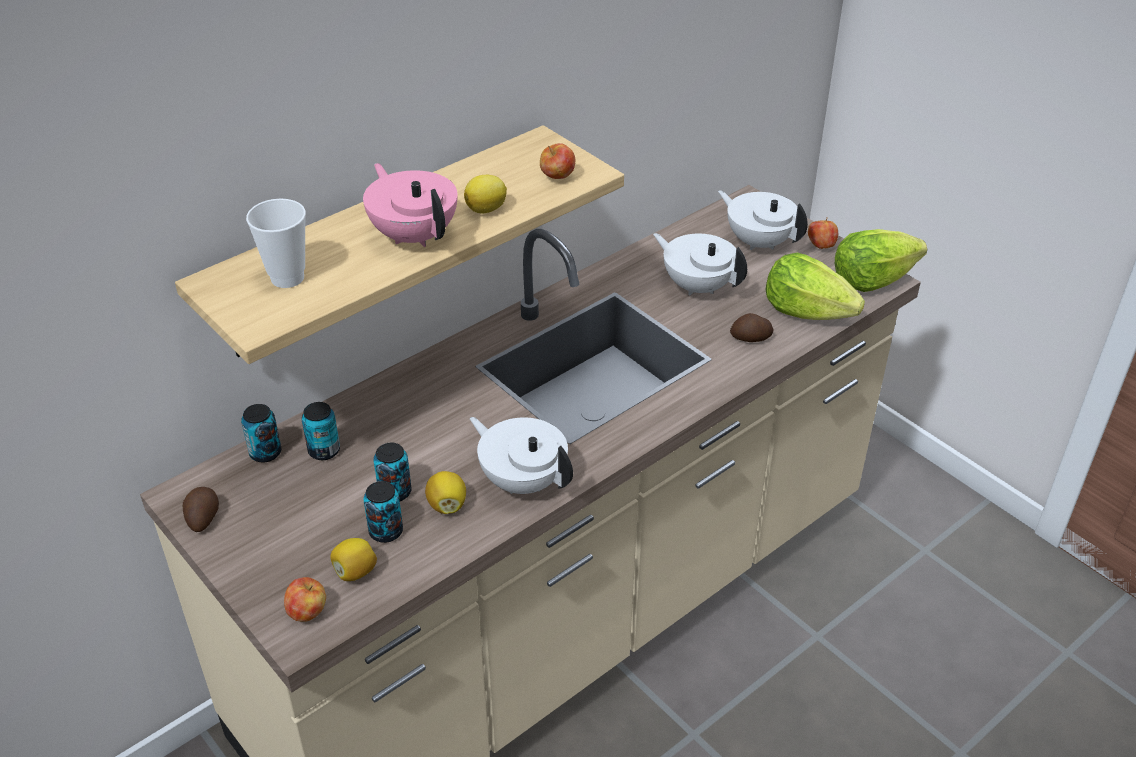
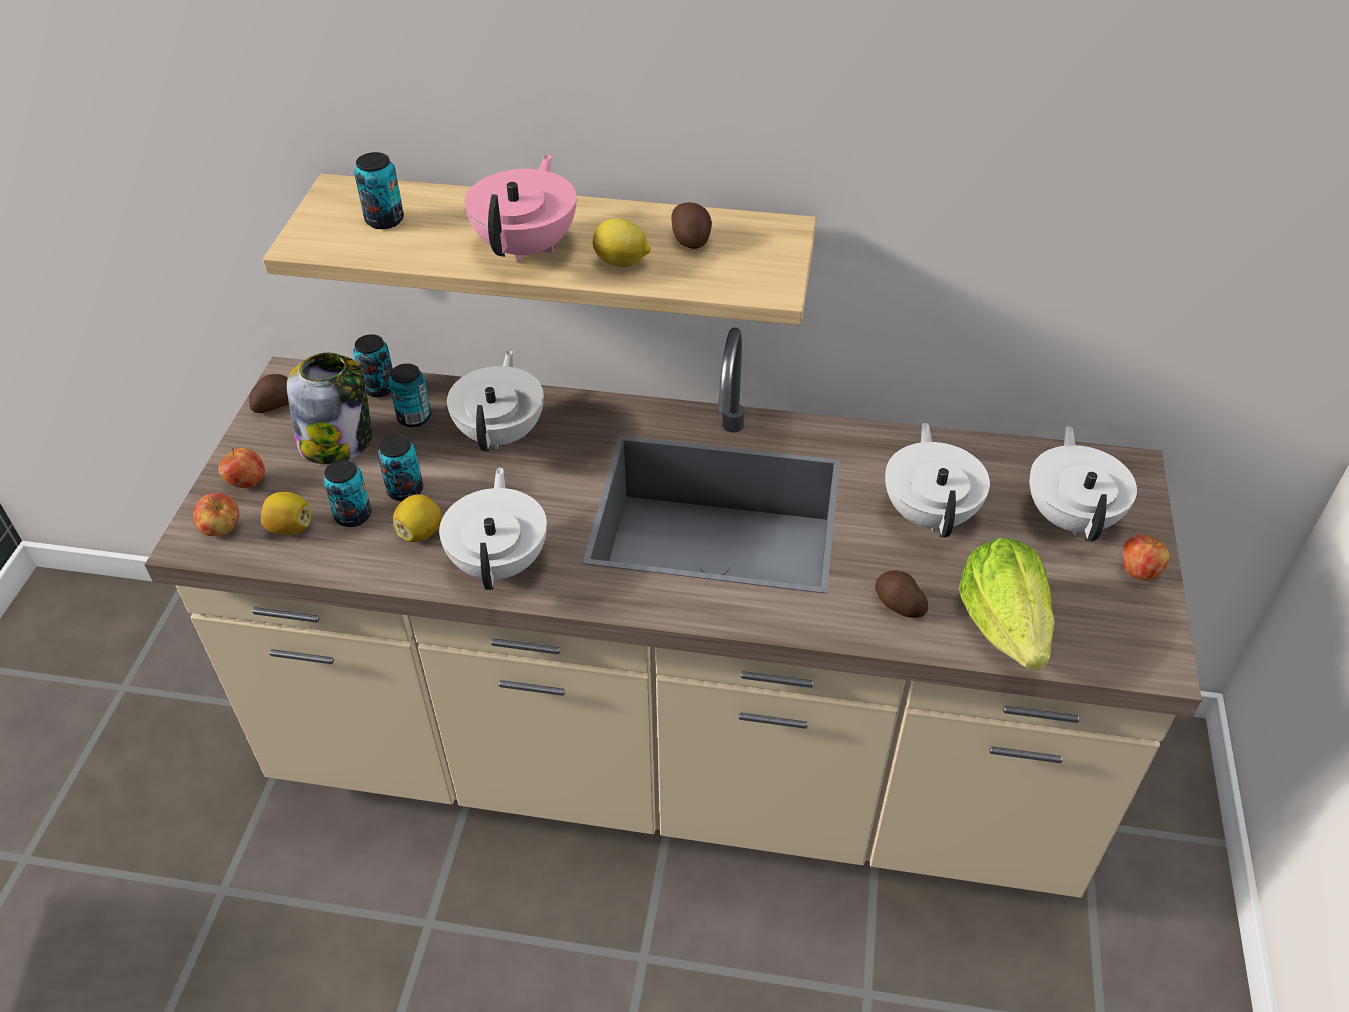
camera: 50 degrees right, 5 degrees up
cup [246,199,306,288] -> can [354,152,404,229]
apple [540,143,575,179] -> apple moved to [219,448,265,488]
lettuce [835,229,927,292] -> none
none -> jar [287,353,372,464]
none -> white teapot [447,349,544,451]
none -> potato [672,202,712,249]

